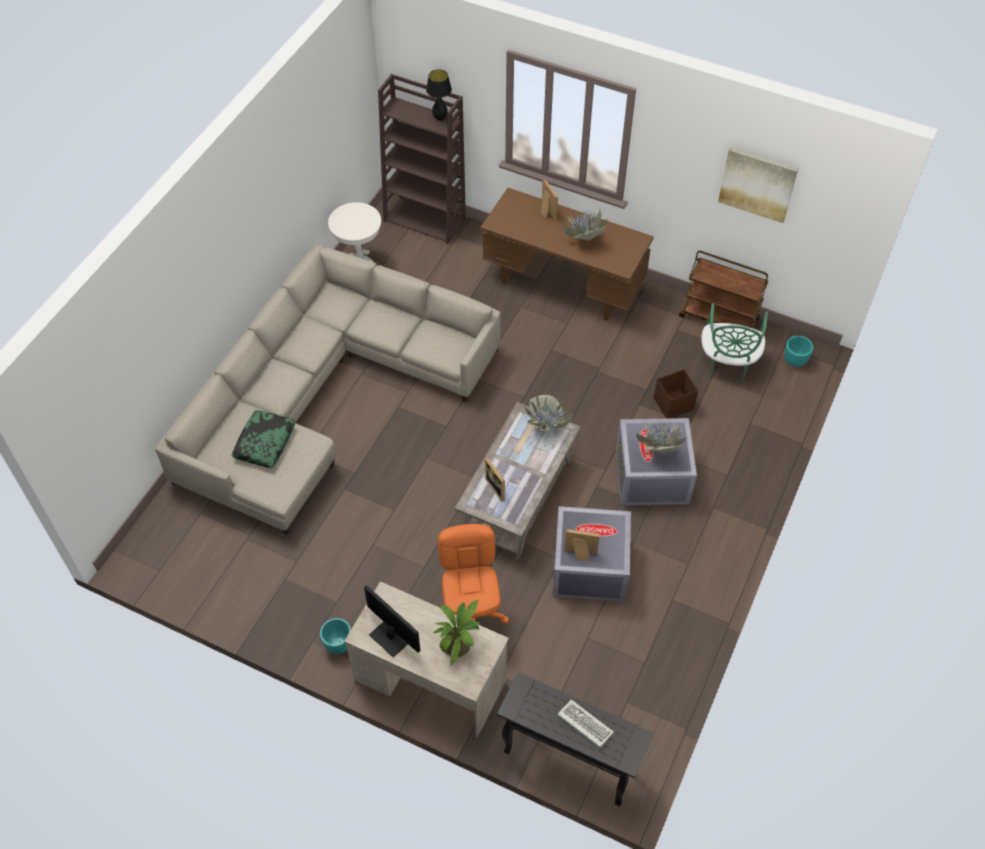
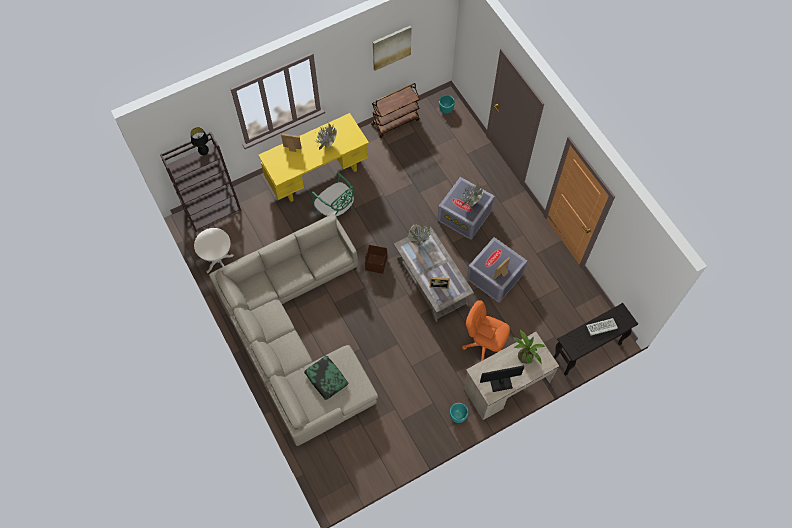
camera: 55 degrees left, 10 degrees up
brown desk [481,188,654,321] -> yellow desk [258,113,369,202]
brown storage box [654,369,698,419] -> brown storage box moved to [365,245,387,274]
green chair [701,303,768,383] -> green chair moved to [312,172,354,217]

